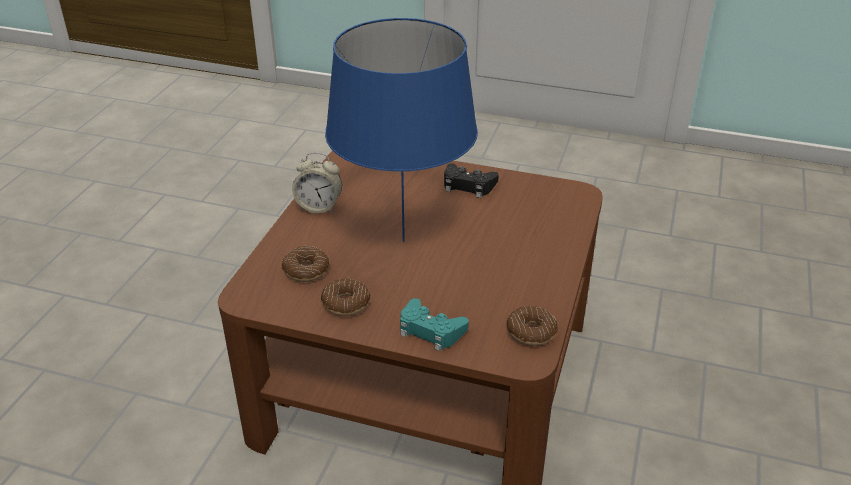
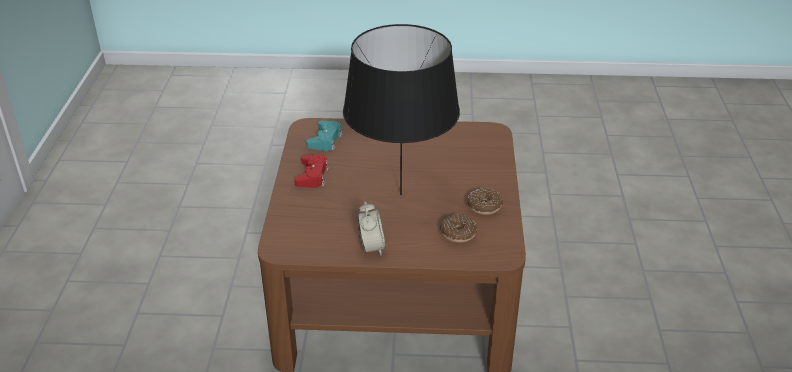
camera: 105 degrees left, 0 degrees up
blue table lamp [325,18,478,242] -> black table lamp [343,24,460,195]
turquoise game controller [400,298,469,351] -> turquoise game controller moved to [306,120,343,151]
black game controller [444,163,499,198] -> red game controller [294,154,329,188]
donut [506,306,558,346] -> none

